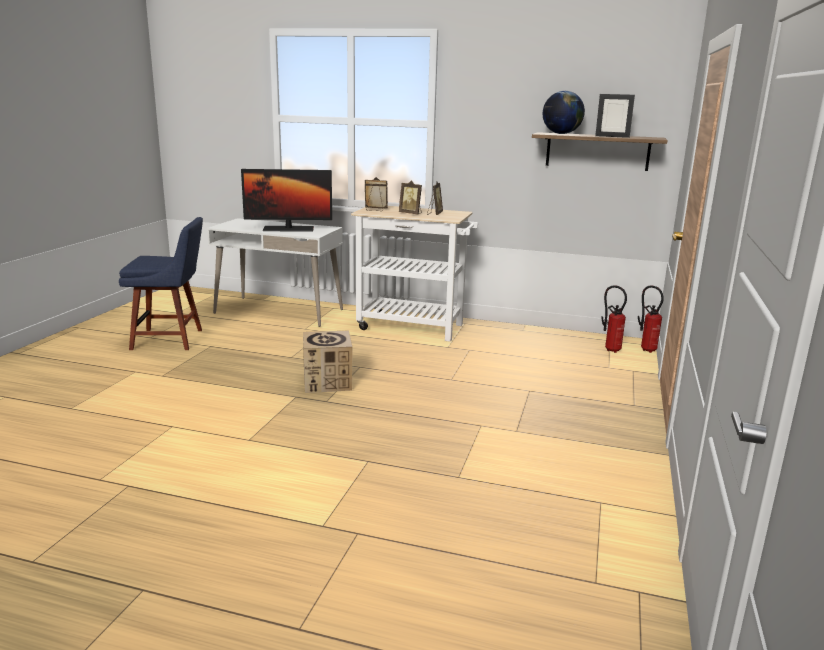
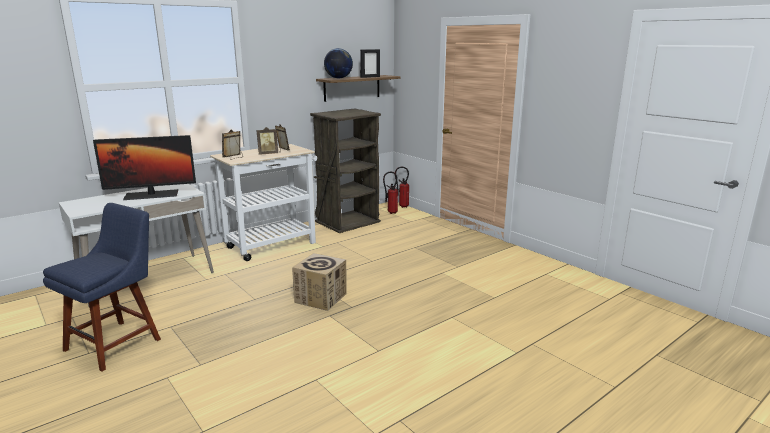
camera: 55 degrees left, 0 degrees up
monitor [241,169,332,232] -> monitor turned 45 degrees clockwise [93,135,196,200]
none -> brown bookcase [310,109,381,233]

